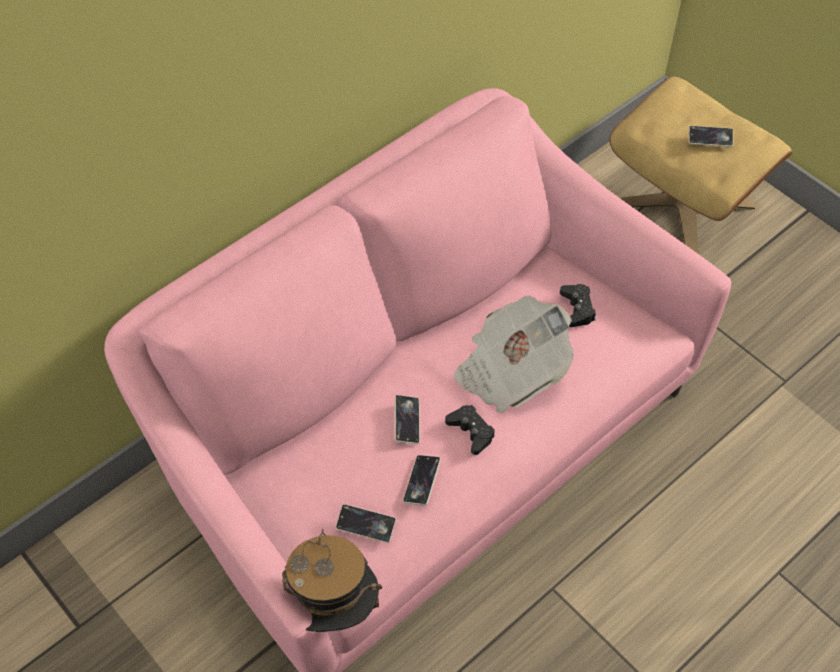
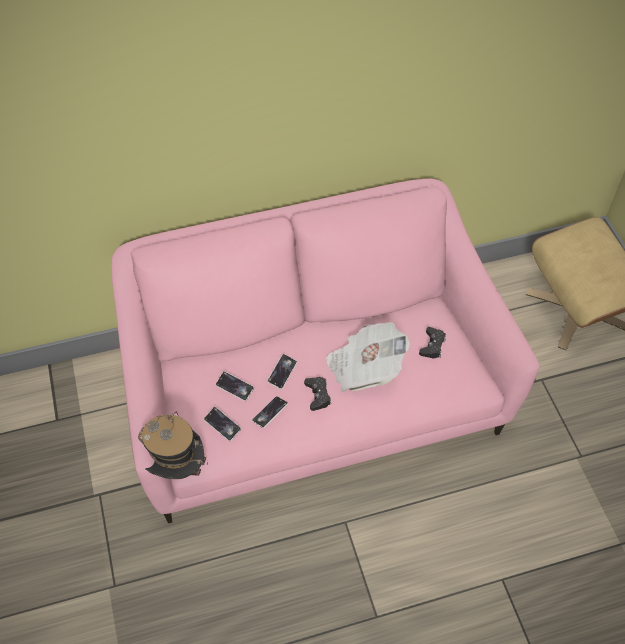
camera: 25 degrees right, 0 degrees up
phone [689,126,733,147] -> phone moved to [215,371,254,401]

